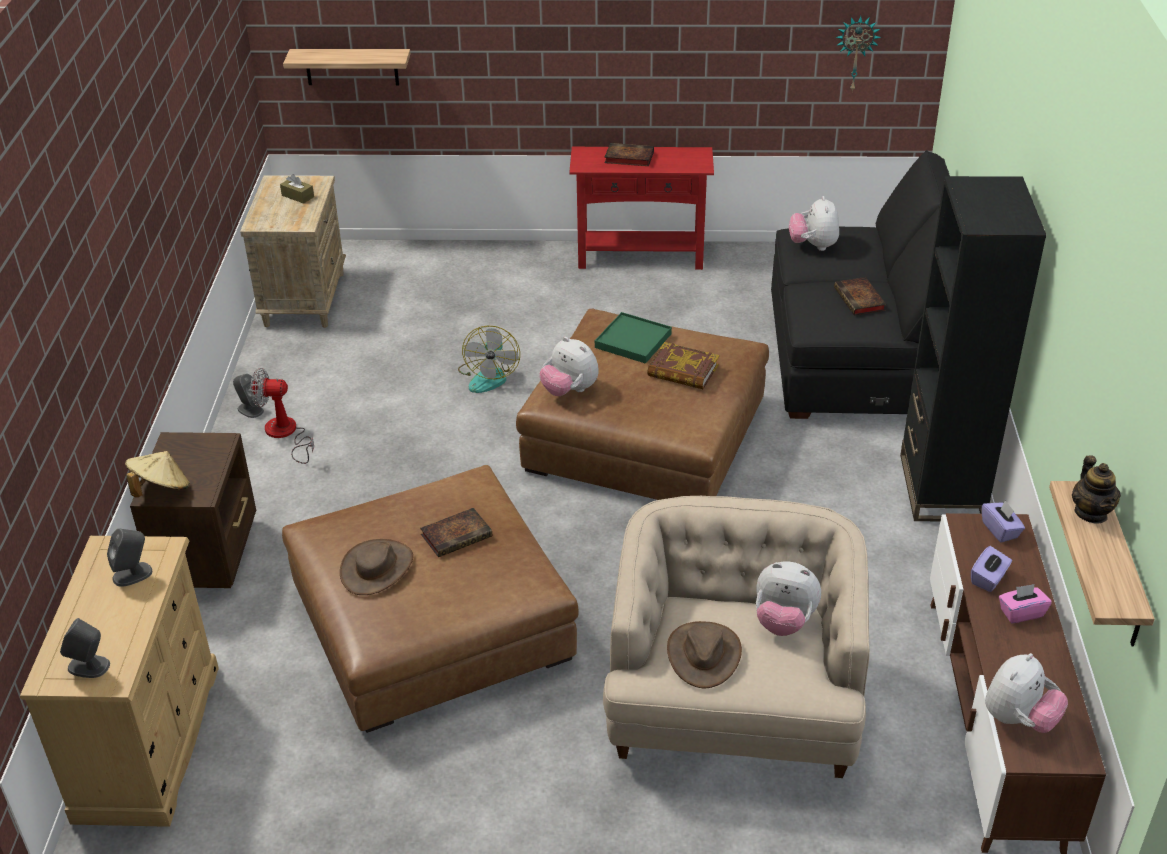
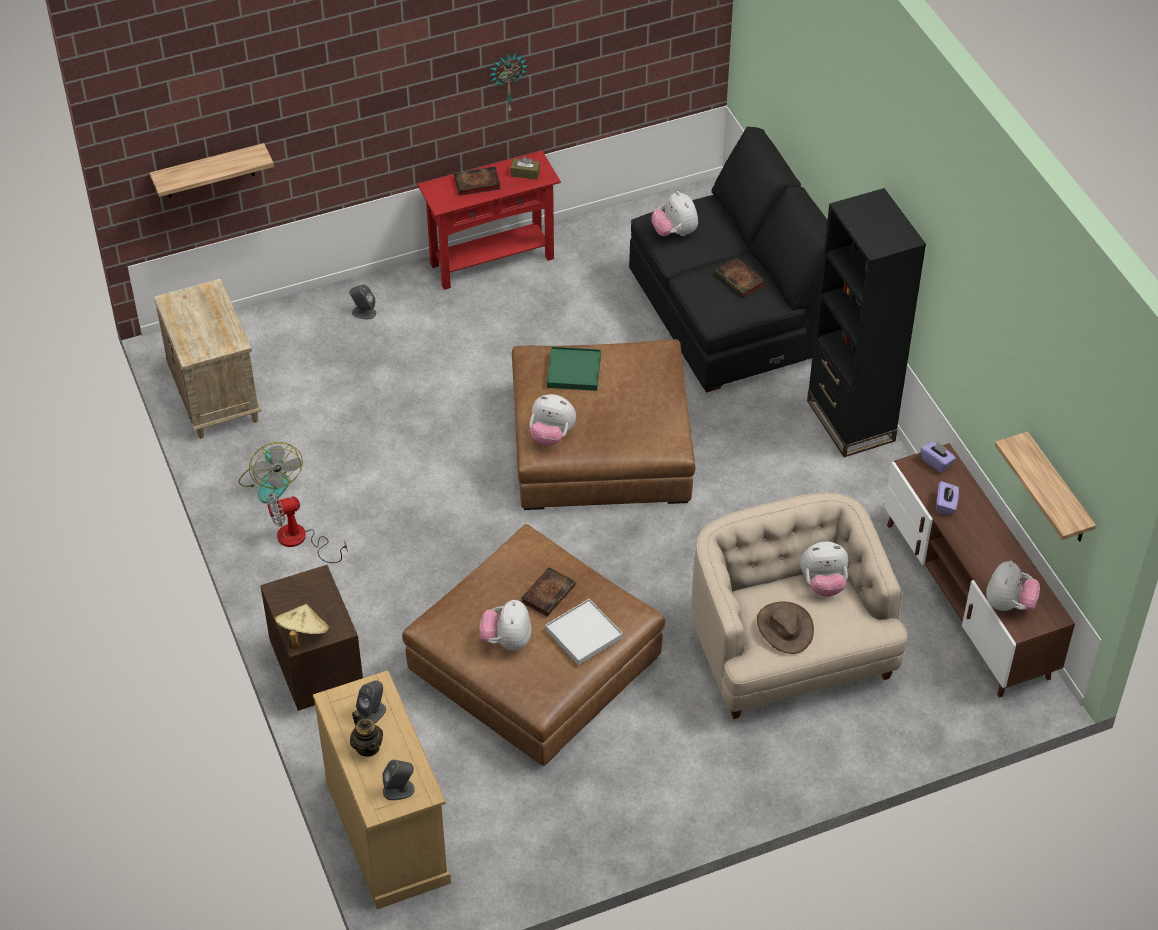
camera: 25 degrees left, 10 degrees up
grey speaker [233,374,264,418] -> grey speaker moved to [350,284,376,319]
brown tissue box [280,174,314,204] -> brown tissue box moved to [511,156,540,180]
brown hat [340,539,413,595] -> plush toy [480,600,532,650]
fan [458,325,520,393] -> fan moved to [239,442,303,503]
book [647,342,719,389] -> none
wall clock [835,16,881,92] -> wall clock moved to [489,53,528,112]
pink tissue box [999,584,1052,623] -> none
teapot [1072,455,1121,524] -> teapot moved to [350,711,383,757]
none -> white tray [545,599,623,665]

